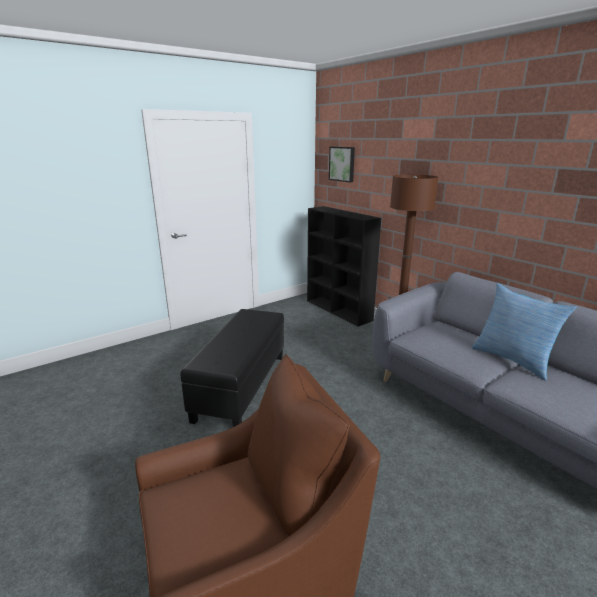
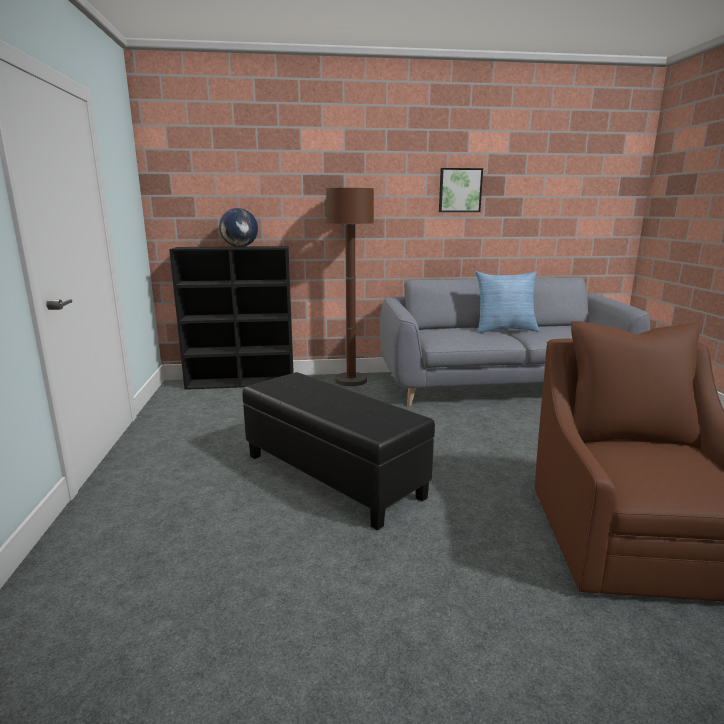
camera: 60 degrees left, 5 degrees down
picture [329,147,355,182] -> picture moved to [439,168,483,212]
none -> globe [219,208,258,247]

